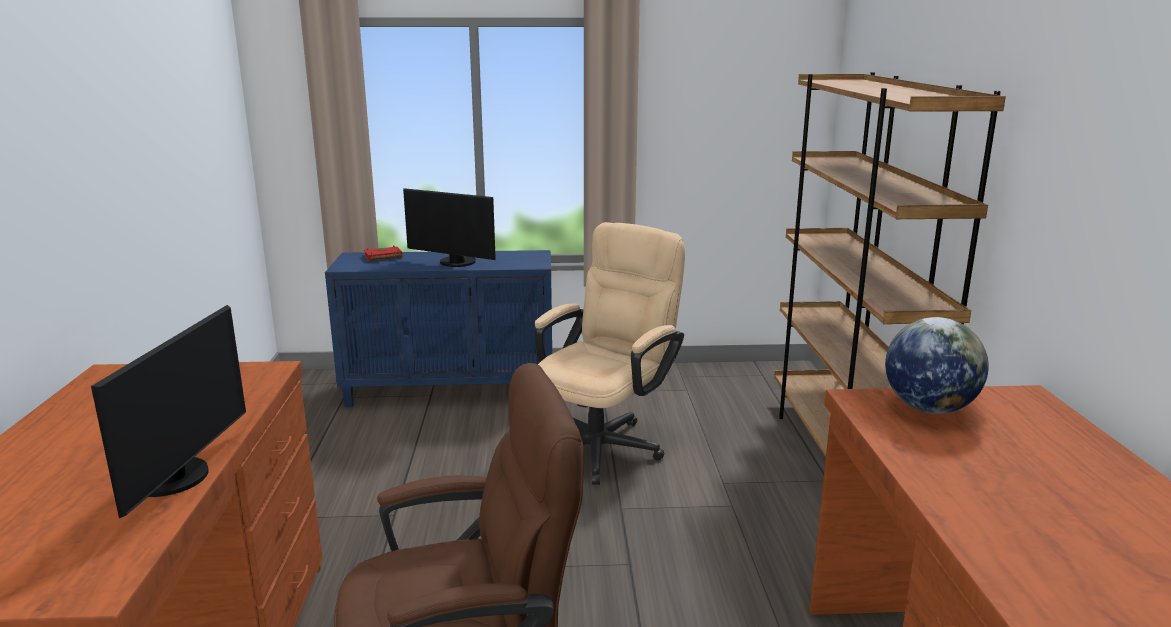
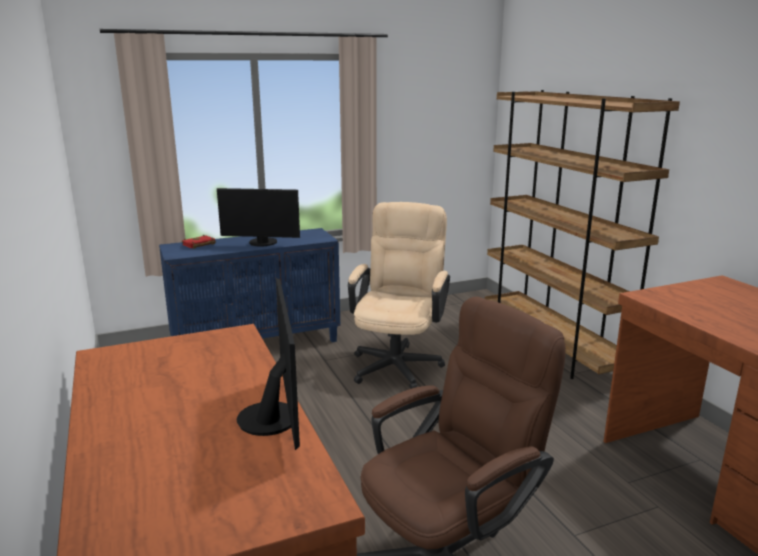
camera: 20 degrees left, 0 degrees up
globe [885,317,988,414] -> none

